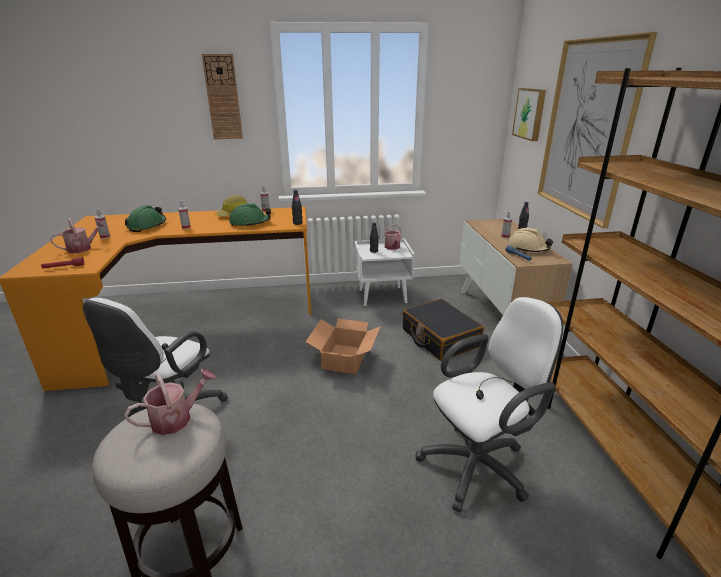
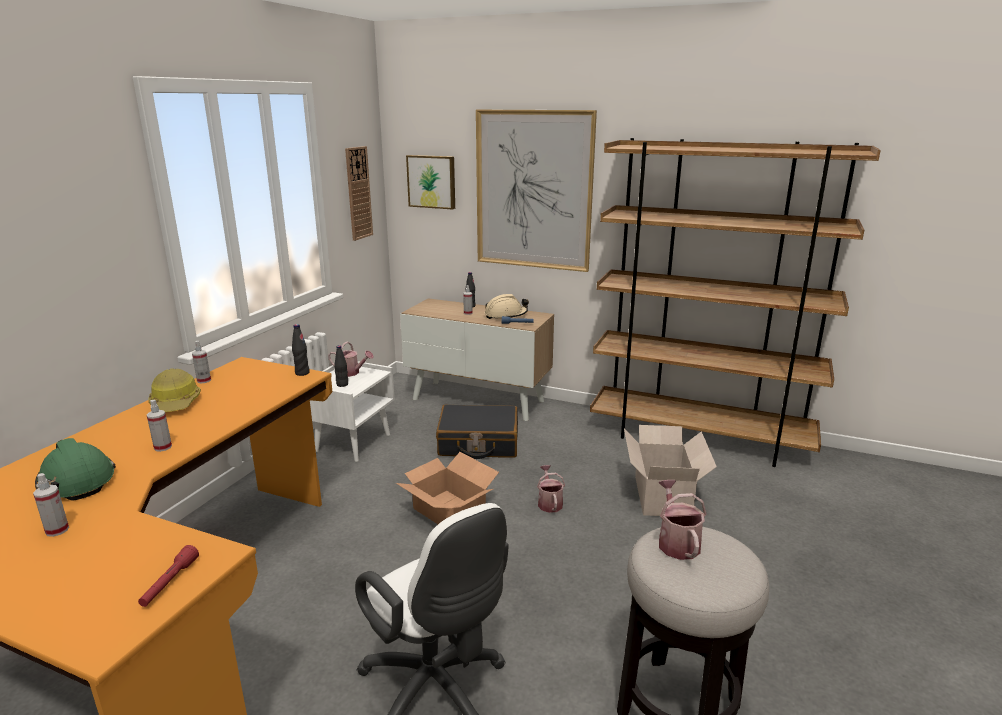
camera: 60 degrees left, 5 degrees down
watering can [50,219,106,254] -> watering can moved to [537,465,565,513]
wall clock [202,54,243,139] -> wall clock moved to [345,146,373,241]
green hard hat [229,203,271,227] -> none
white office chair [415,297,563,512] -> cardboard box [624,425,717,516]

